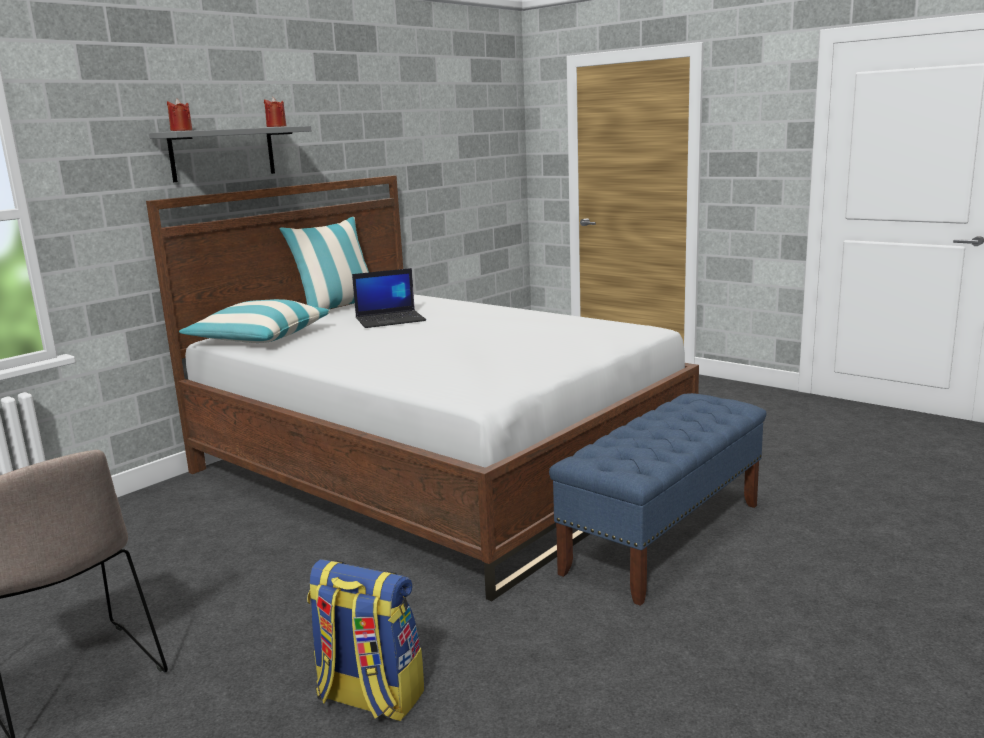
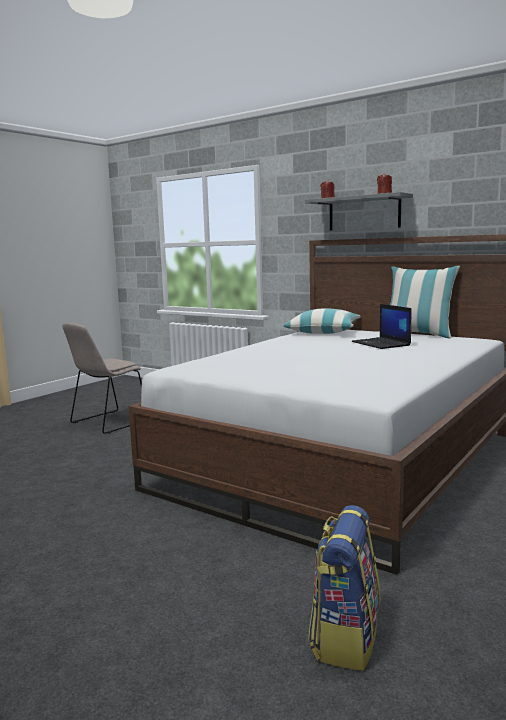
camera: 85 degrees right, 5 degrees down
backpack [307,559,424,721] -> backpack moved to [308,505,380,671]
blue bench [549,393,766,606] -> none

